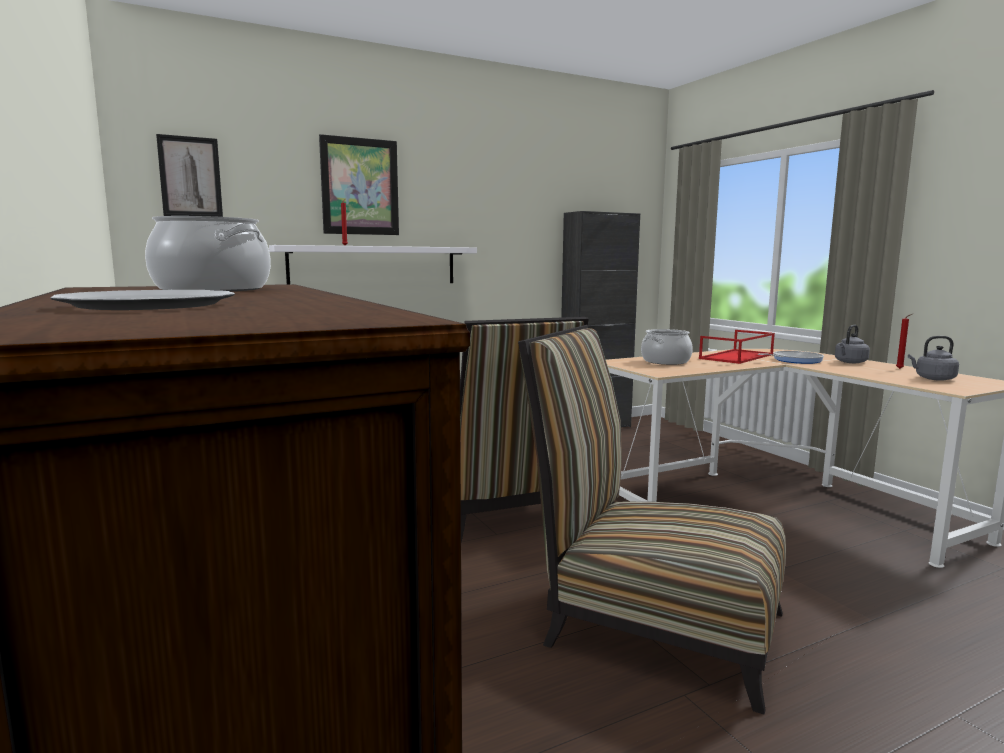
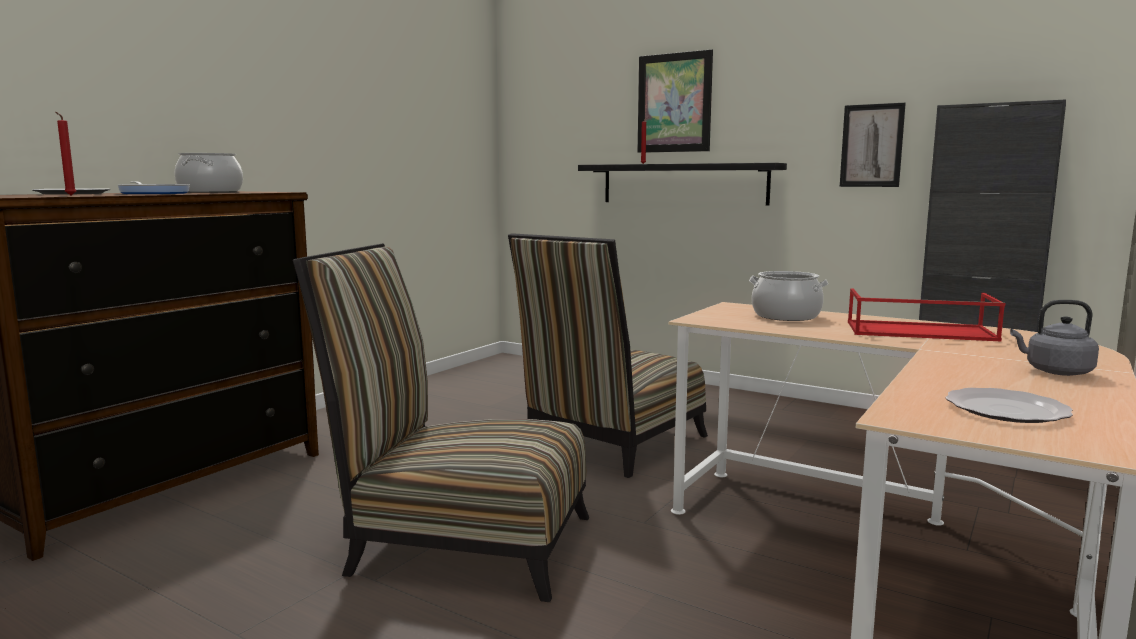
camera: 60 degrees right, 0 degrees up
picture [156,134,223,217] -> picture moved to [840,103,906,187]
white shelf [269,245,477,284] -> black shelf [578,163,787,206]
chair [518,325,786,715] -> chair turned 75 degrees counterclockwise [293,243,589,602]
frying pan [758,351,824,364] -> frying pan moved to [117,182,190,194]
red candle [896,314,912,369] -> red candle moved to [55,111,76,195]
grey kettle [908,336,959,381] -> plate [945,388,1073,423]

